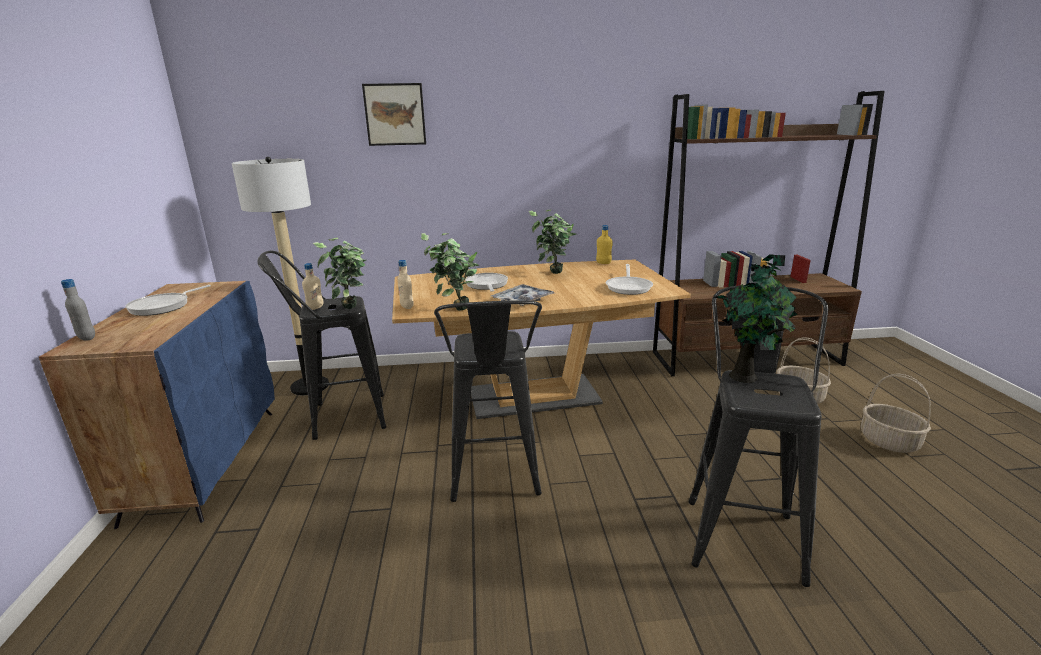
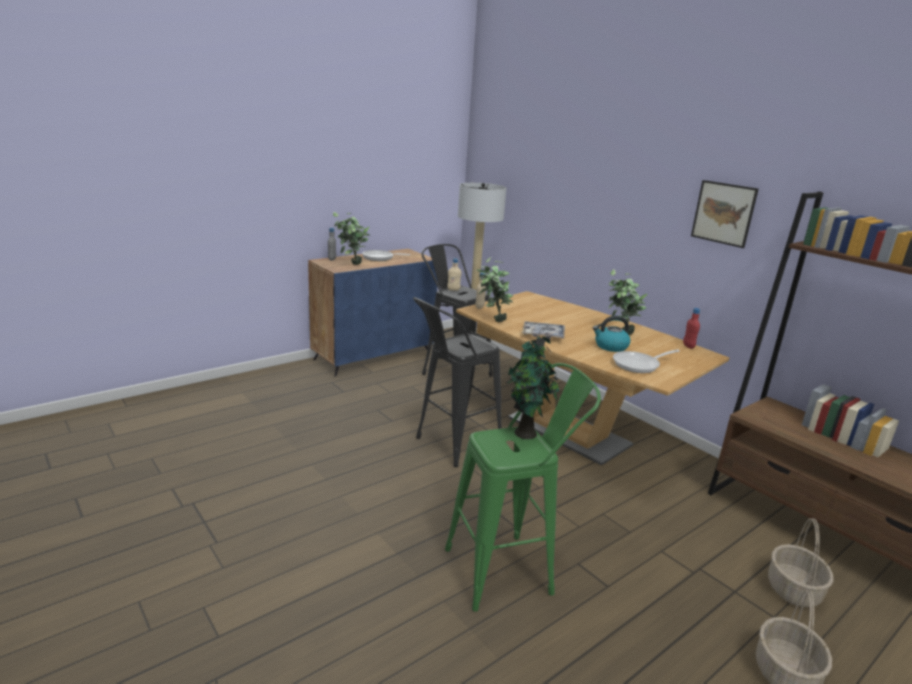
camera: 55 degrees right, 0 degrees up
potted plant [313,238,366,309] -> potted plant moved to [333,212,370,265]
picture [362,83,426,146] -> picture moved to [691,180,759,248]
frying pan [465,273,508,292] -> none
yellow bottle [596,225,613,264] -> red bottle [683,308,700,349]
black stool [688,285,828,587] -> green stool [445,363,601,612]
none -> kettle [593,316,631,352]

